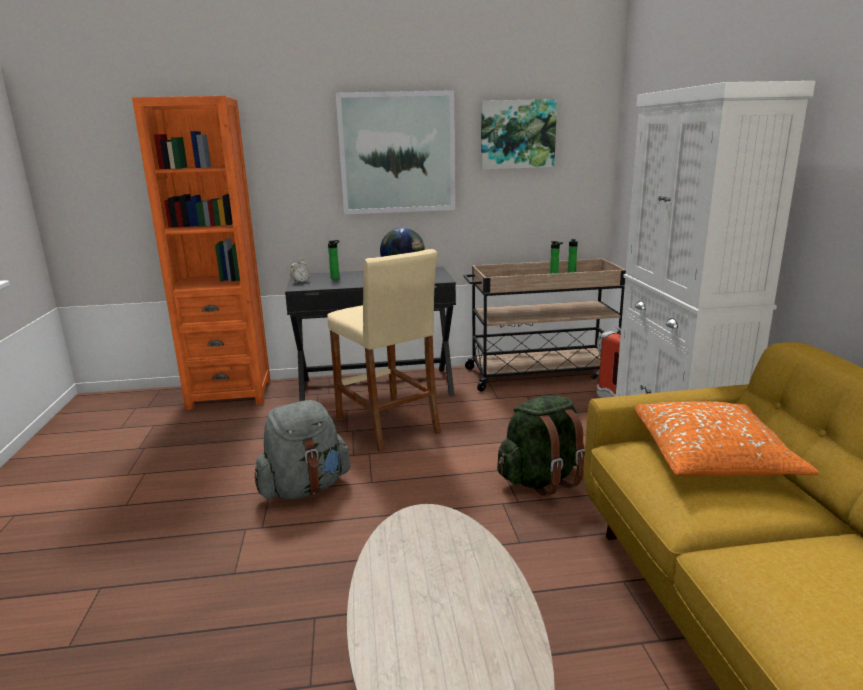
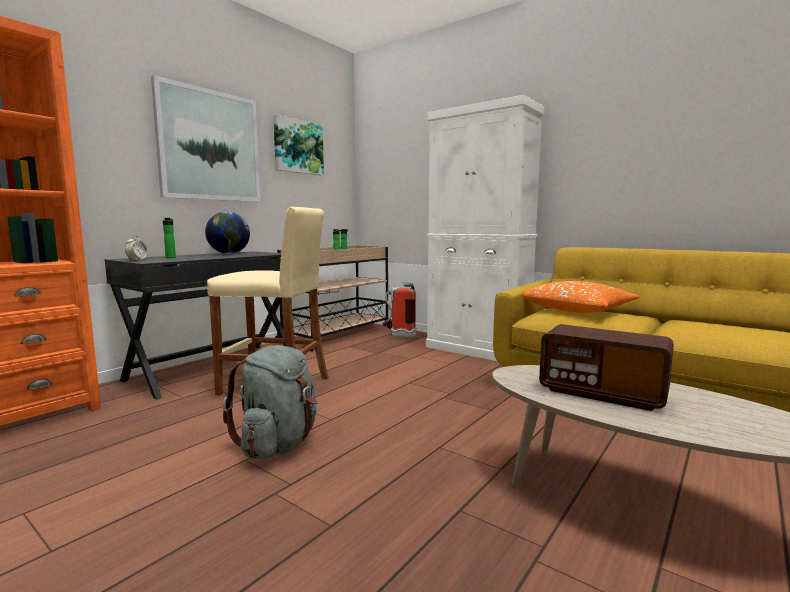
camera: 45 degrees left, 10 degrees down
green backpack [497,395,585,497] -> none
none -> radio [539,324,674,411]

